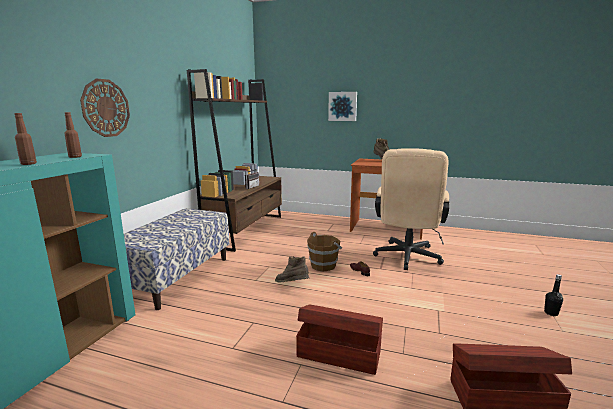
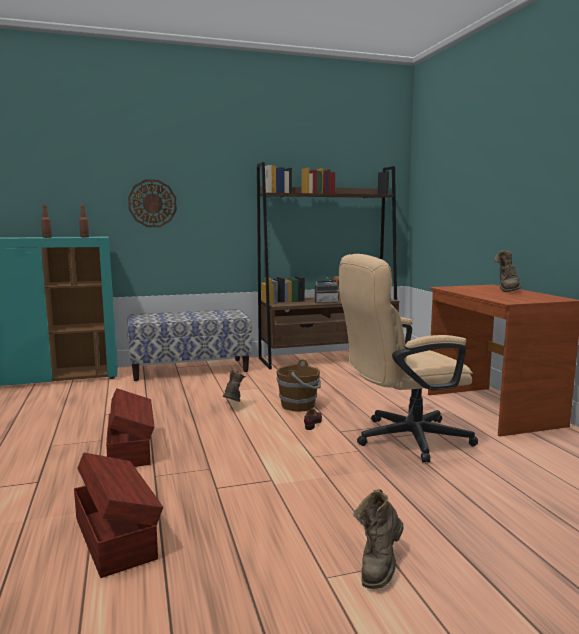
camera: 55 degrees right, 5 degrees down
picture [328,92,357,121] -> none
black bottle [544,274,563,316] -> brown boot [353,489,404,589]

